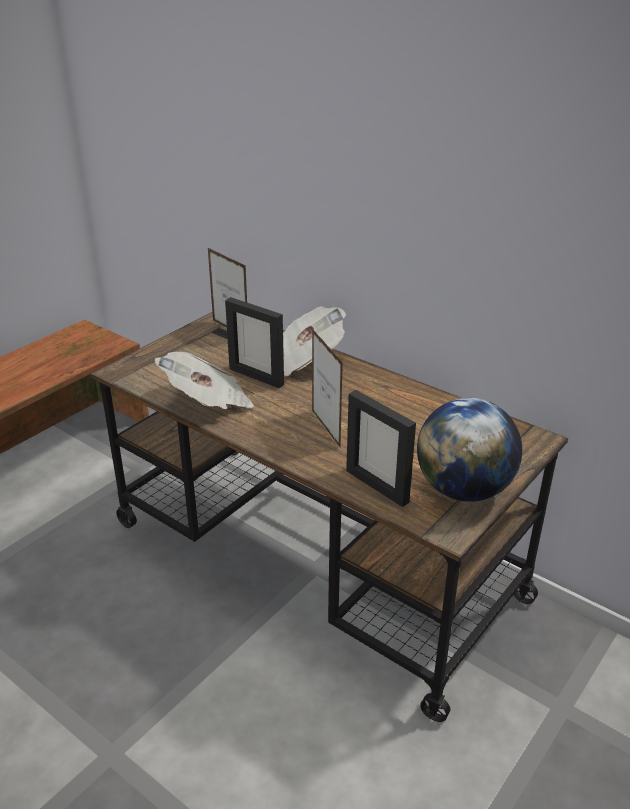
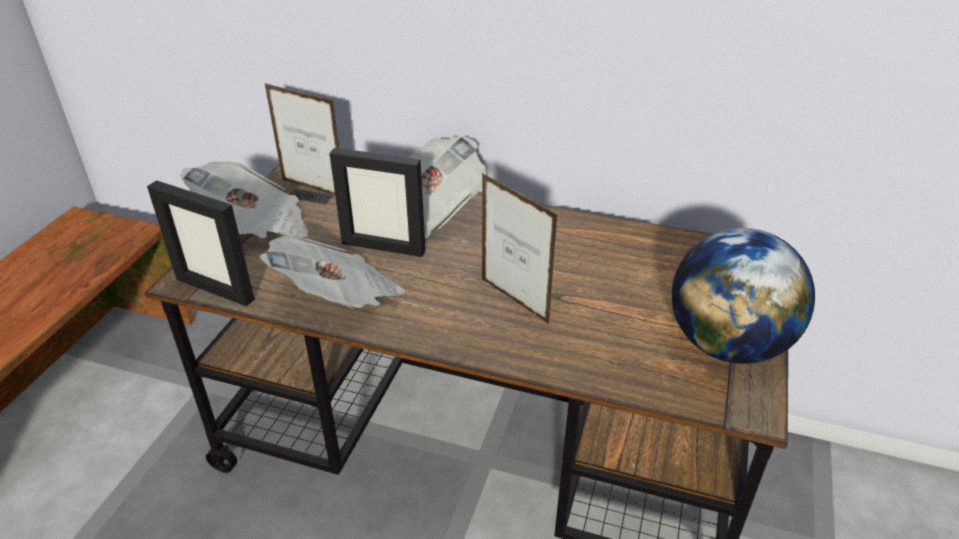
camera: 20 degrees left, 5 degrees up
picture frame [346,390,416,507] -> picture frame moved to [147,180,255,306]
none -> newspaper [180,161,309,238]

